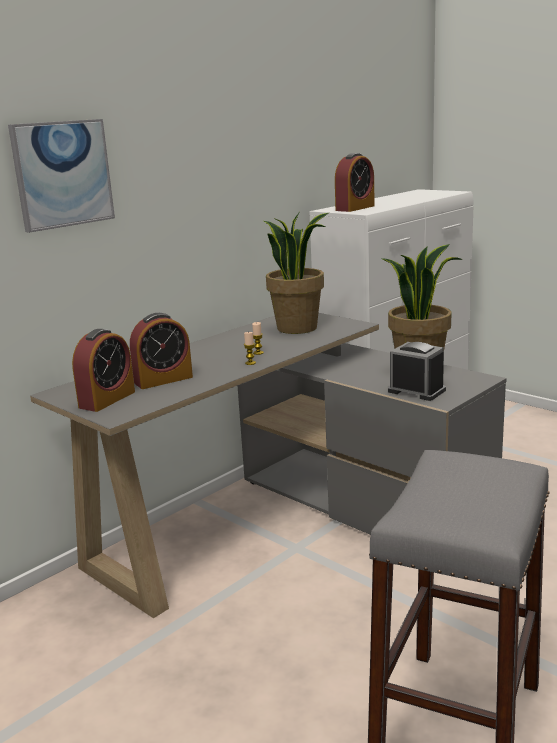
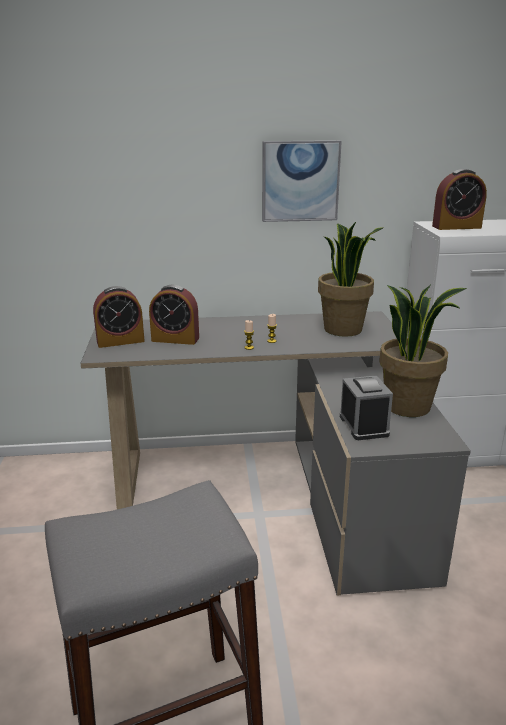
camera: 40 degrees right, 5 degrees up
picture [8,119,115,233] -> picture moved to [262,140,342,222]

